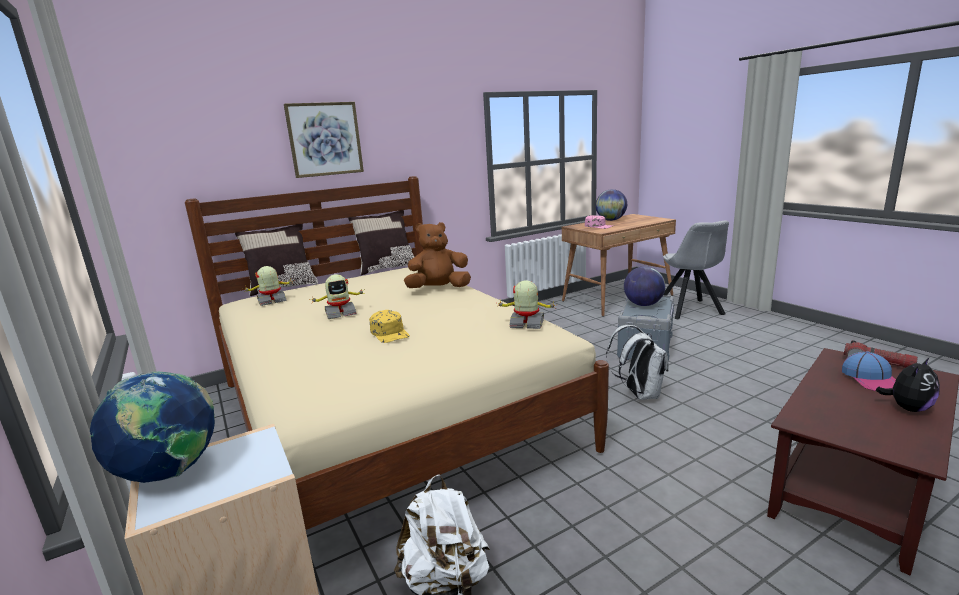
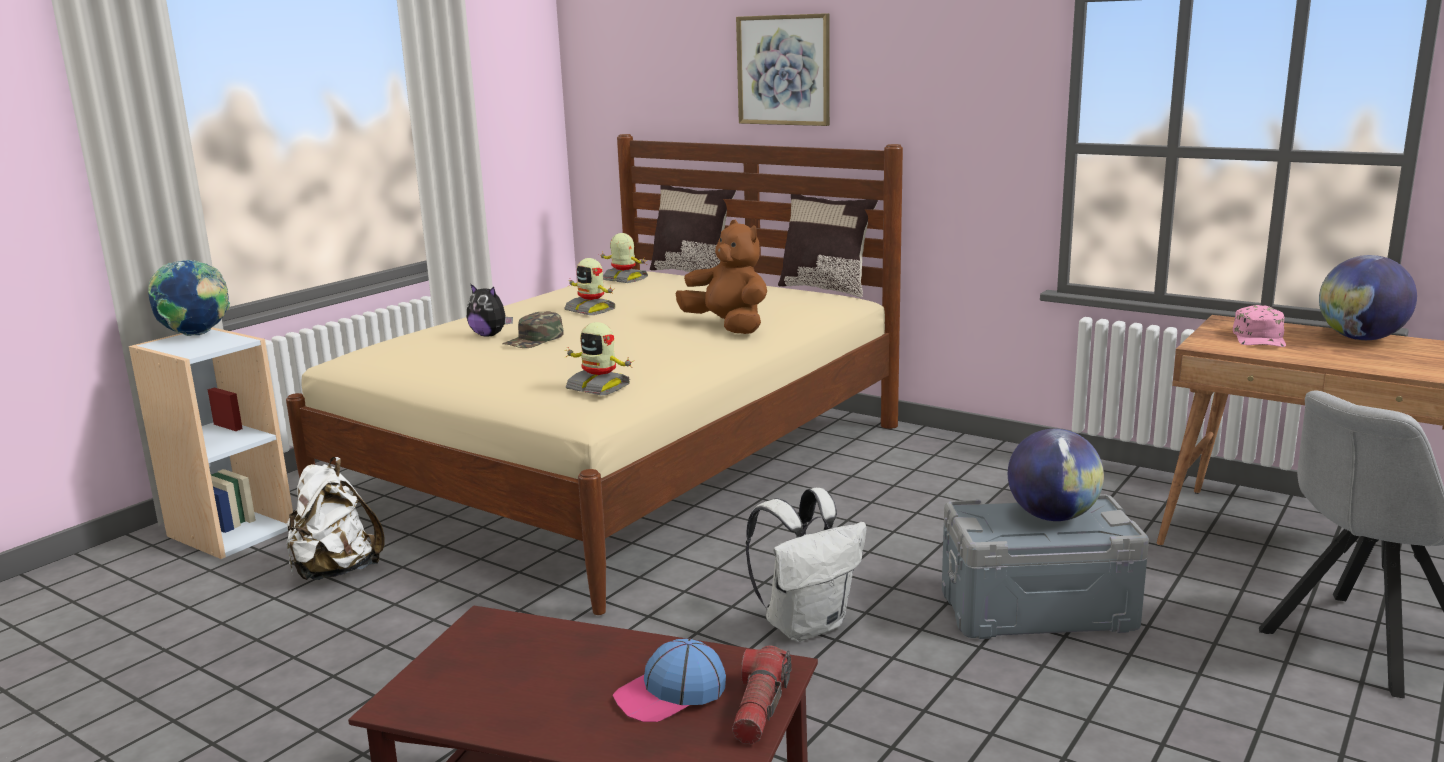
camera: 65 degrees right, 0 degrees up
yellow cap [369,310,410,343] -> green cap [502,311,564,348]
toy robot [496,280,555,329] -> toy robot turned 135 degrees clockwise [564,322,633,395]
plush toy [876,357,940,412] -> plush toy moved to [467,284,513,337]

